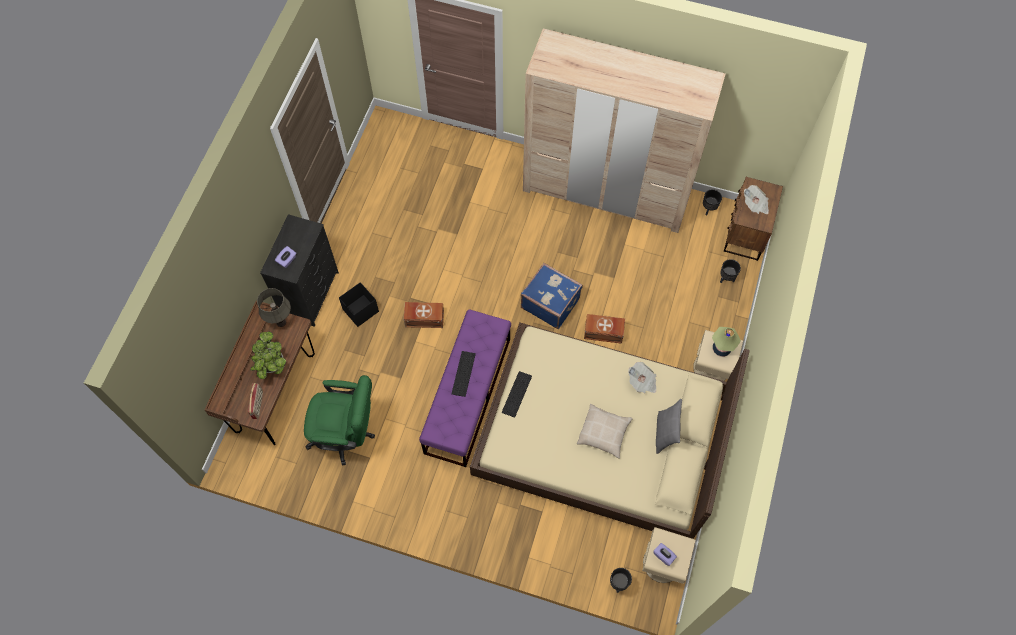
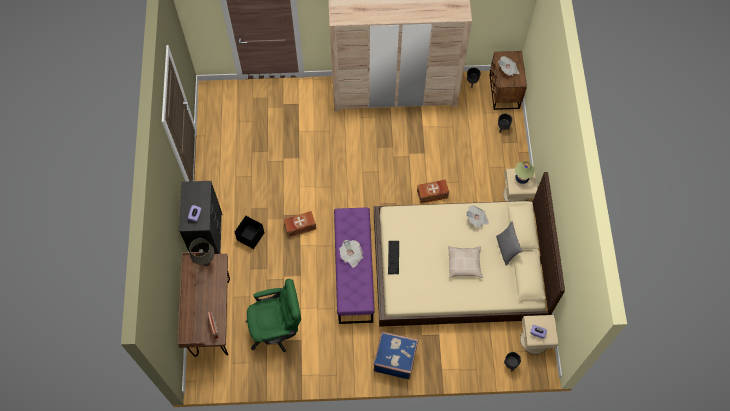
camera: 20 degrees left, 0 degrees up
potted plant [251,331,286,379] -> none
keyboard [451,351,476,397] -> newspaper [339,240,363,267]
blue suitcase [521,263,583,329] -> blue suitcase moved to [374,331,418,379]

